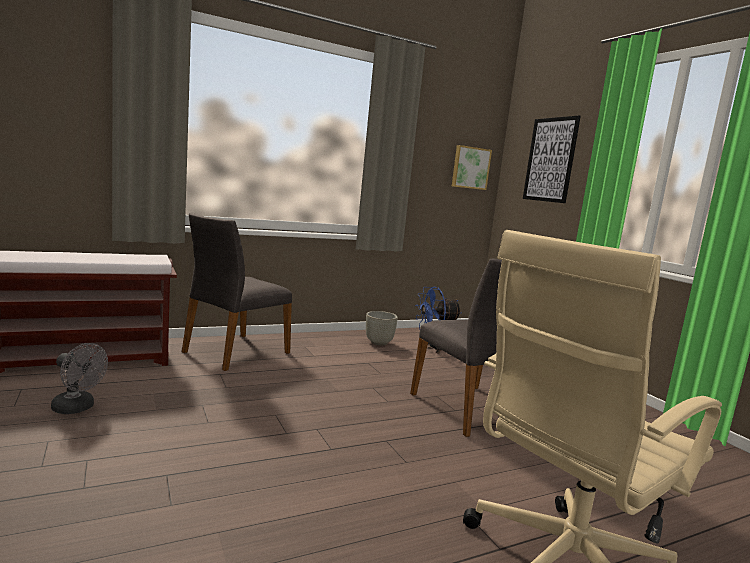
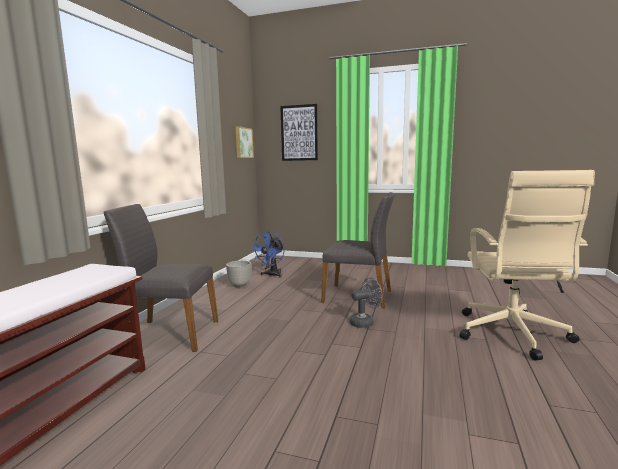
camera: 45 degrees left, 0 degrees up
grey fan [51,343,108,414] -> grey fan moved to [349,277,383,328]
grey chair [182,213,292,371] -> grey chair turned 105 degrees clockwise [104,204,218,352]

